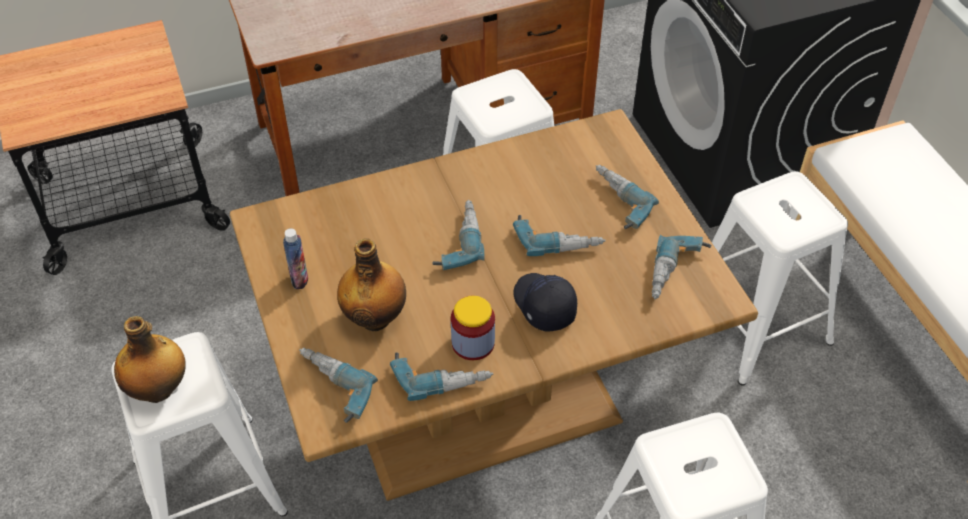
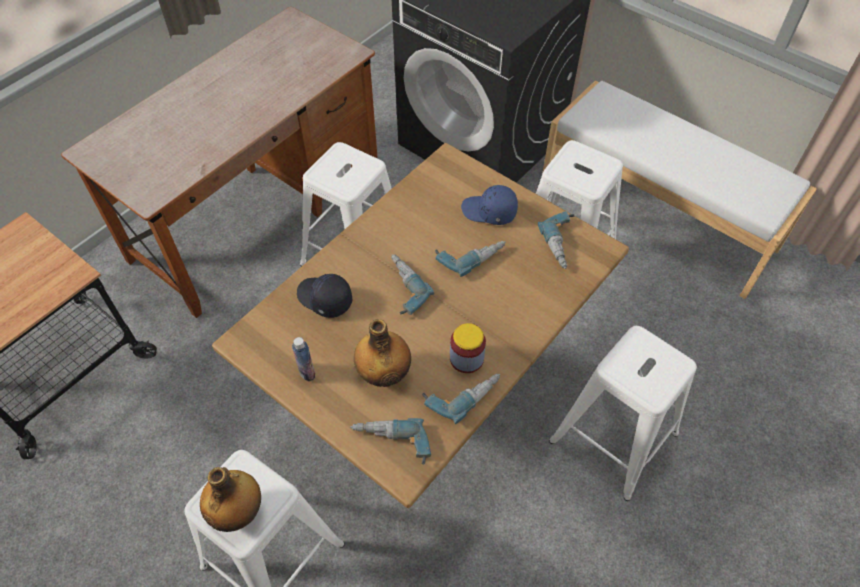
camera: 30 degrees left, 5 degrees up
black cap [513,273,577,332] -> black cap moved to [297,274,353,318]
power drill [595,165,659,229] -> blue cap [461,185,518,225]

